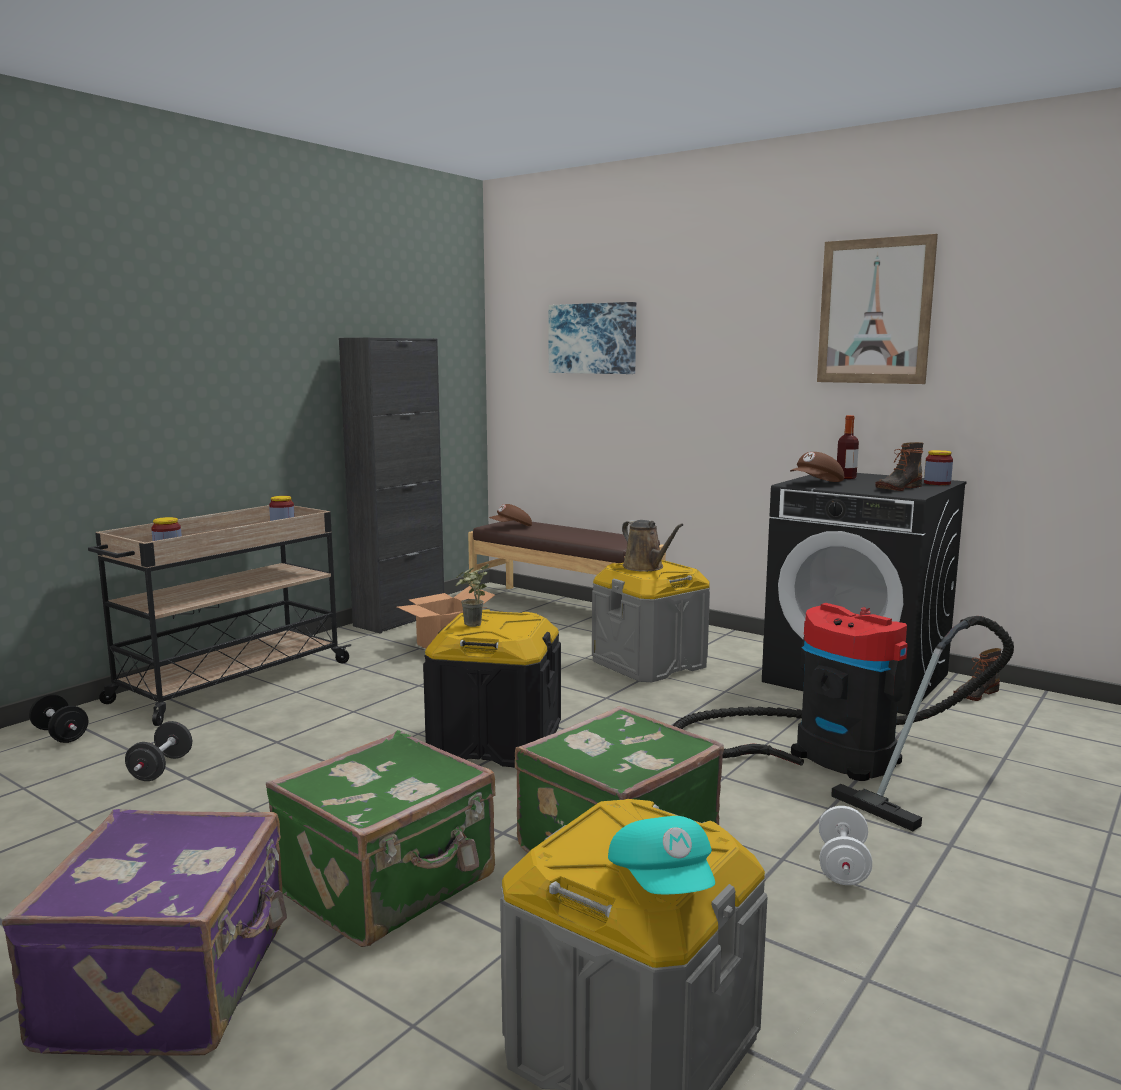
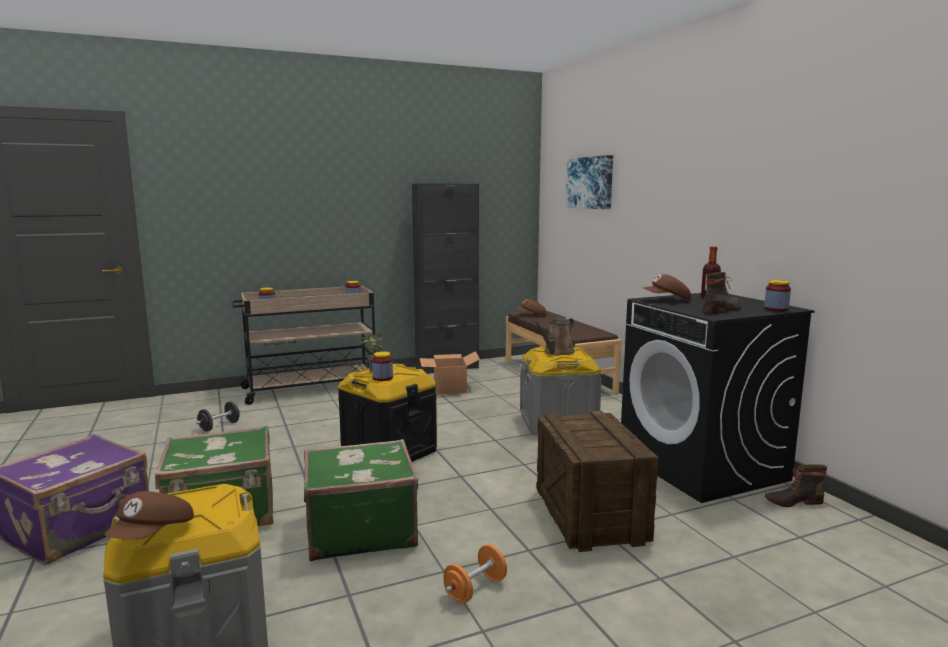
camera: 30 degrees right, 0 degrees up
black dumbbell [29,694,88,743] -> none
turquoise cap [608,816,715,894] -> brown cap [104,491,194,540]
brown watering can [622,520,683,572] -> brown watering can turned 45 degrees clockwise [533,317,575,356]
vacuum cleaner [673,603,1014,831] -> crate [537,411,659,552]
picture [817,234,938,384] -> none
white dumbbell [819,806,872,885] -> orange dumbbell [443,544,507,604]
boot [876,442,923,491] -> boot turned 150 degrees clockwise [703,272,742,314]
none -> jar [372,351,393,381]

